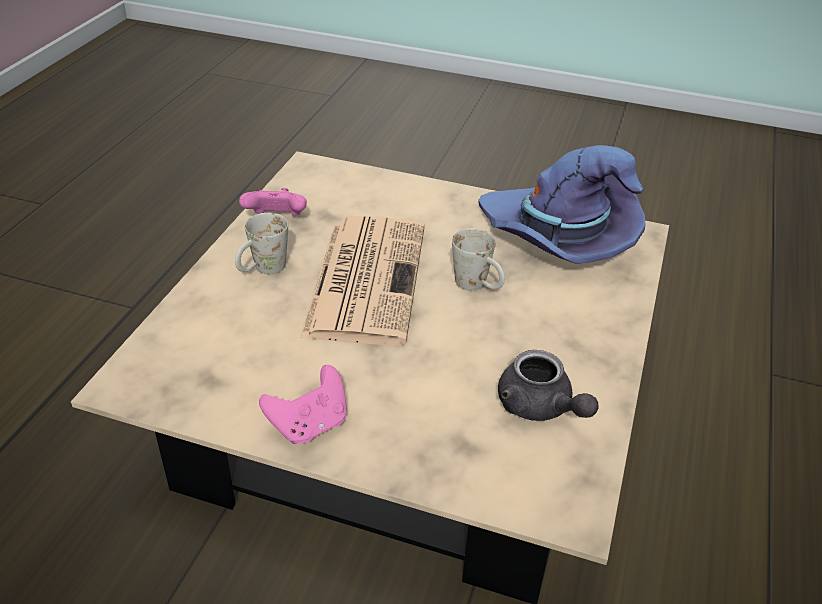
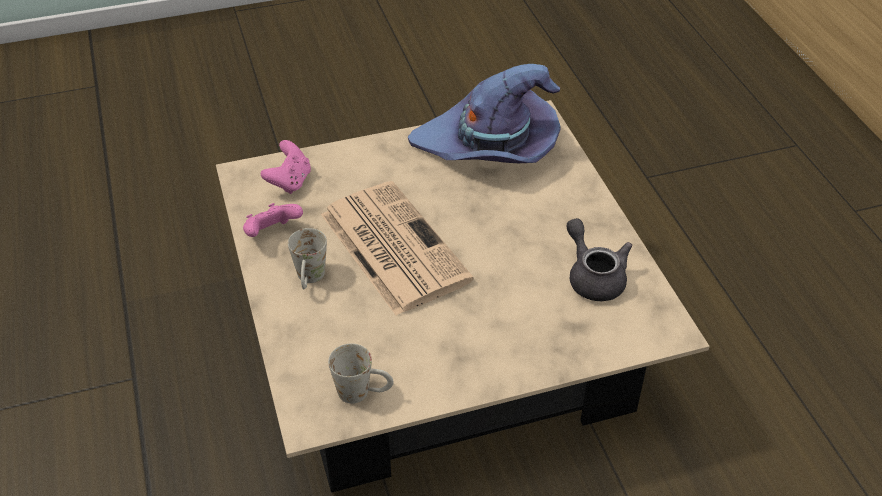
camera: 35 degrees left, 5 degrees up
pink game controller [259,365,347,444] -> pink game controller moved to [261,140,311,194]
white mug [452,228,505,291] -> white mug moved to [328,343,394,404]
grey teapot [498,350,599,421] -> grey teapot turned 135 degrees counterclockwise [567,218,633,301]

